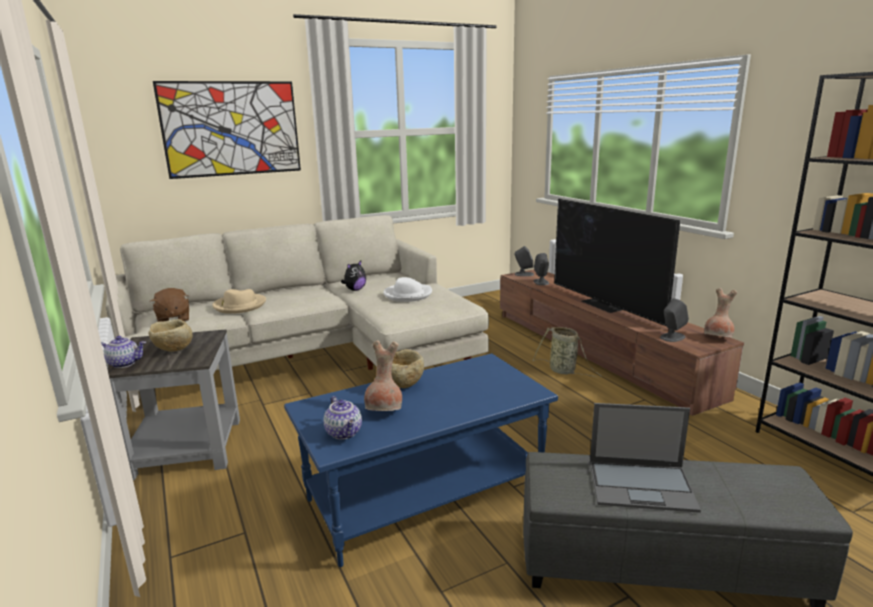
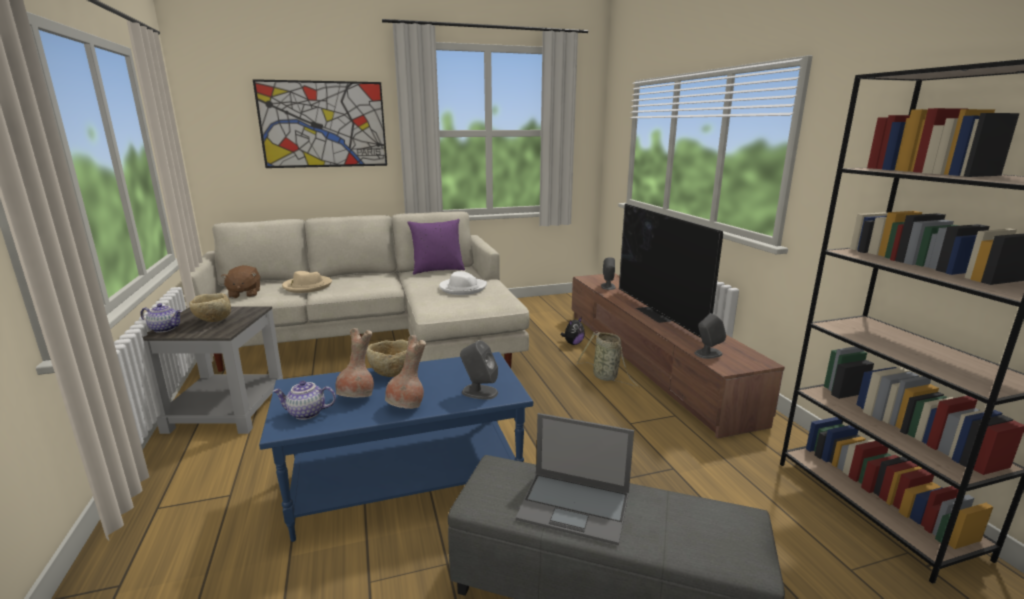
camera: 10 degrees right, 0 degrees up
teapot [324,396,362,440] -> teapot turned 105 degrees clockwise [273,381,336,420]
plush toy [341,261,366,291] -> plush toy moved to [560,317,585,345]
grey speaker [514,246,534,276] -> grey speaker moved to [460,340,498,400]
brown vase [704,288,737,338] -> brown vase moved to [385,335,426,409]
none -> purple pillow [407,219,465,274]

